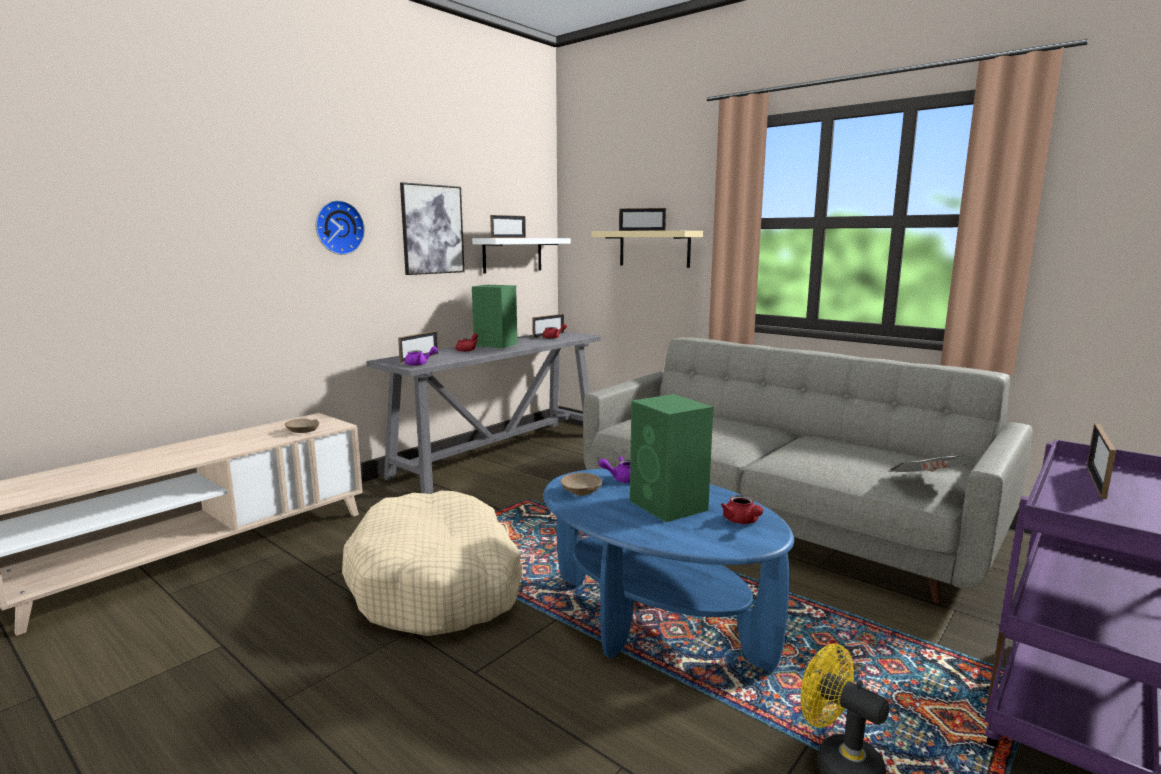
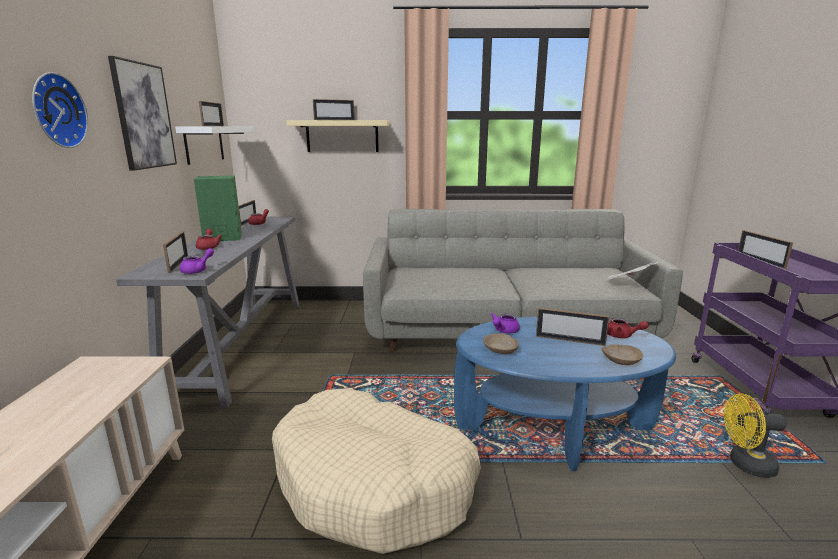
camera: 40 degrees left, 5 degrees up
beige bowl [285,419,319,433] -> beige bowl moved to [602,344,643,365]
green speaker [630,394,713,522] -> picture frame [536,308,609,346]

